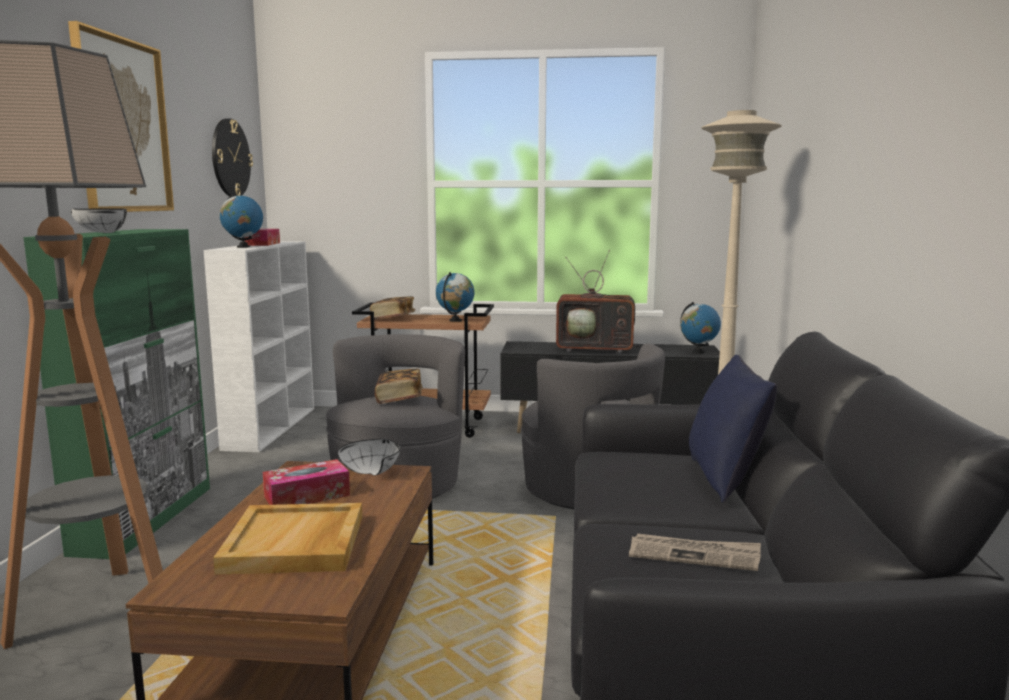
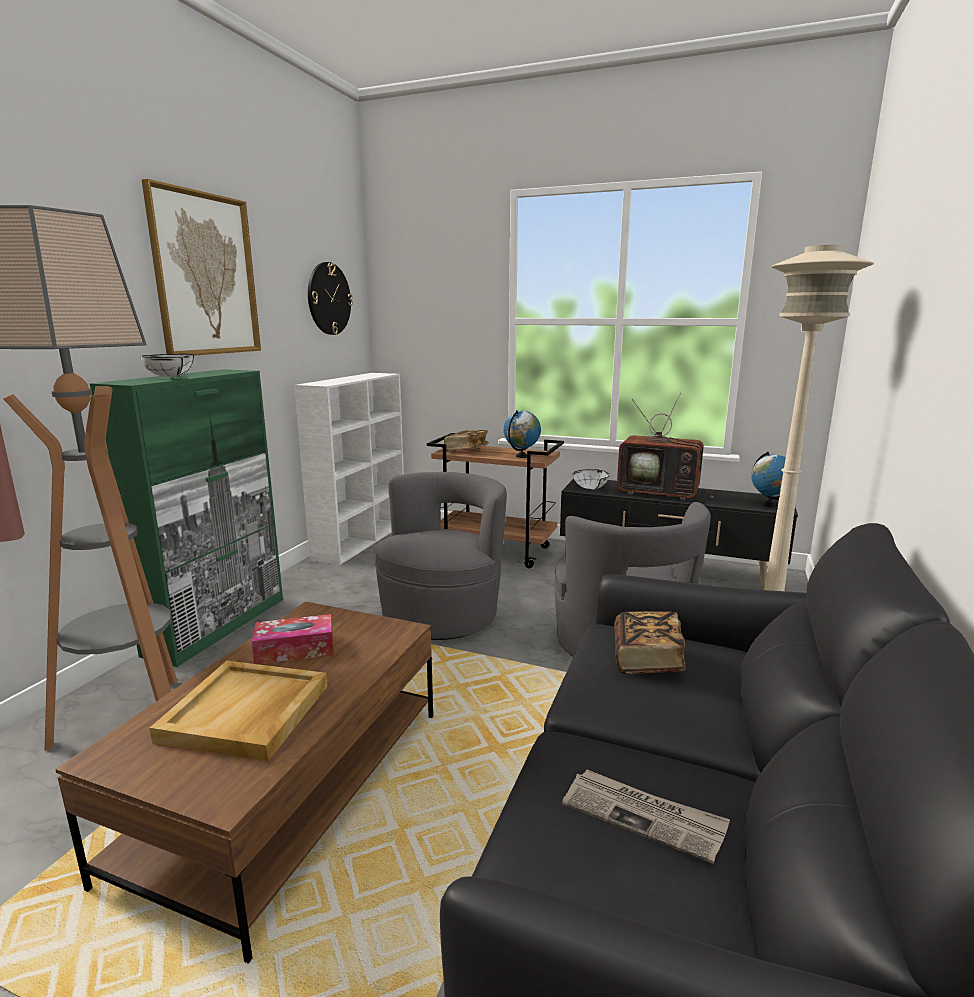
camera: 15 degrees right, 5 degrees up
globe [220,194,263,248] -> none
tissue box [244,229,280,246] -> none
white bowl [338,439,400,476] -> white bowl moved to [573,470,610,490]
book [374,369,423,404] -> book moved to [614,611,685,674]
blue pillow [689,355,777,503] -> none

